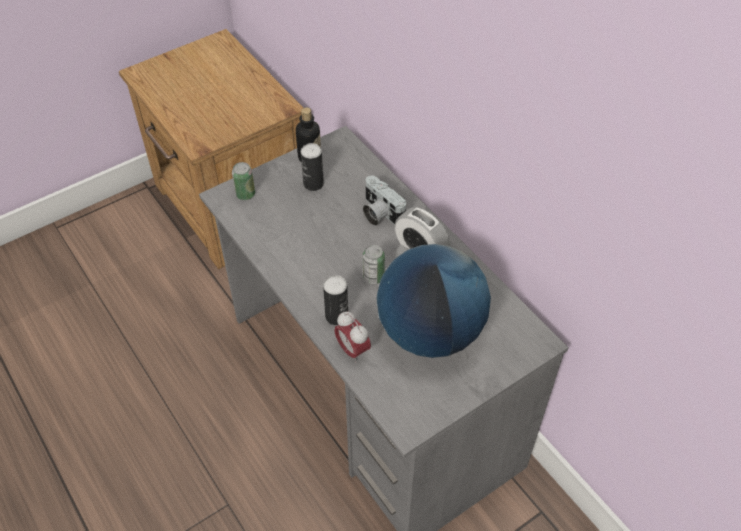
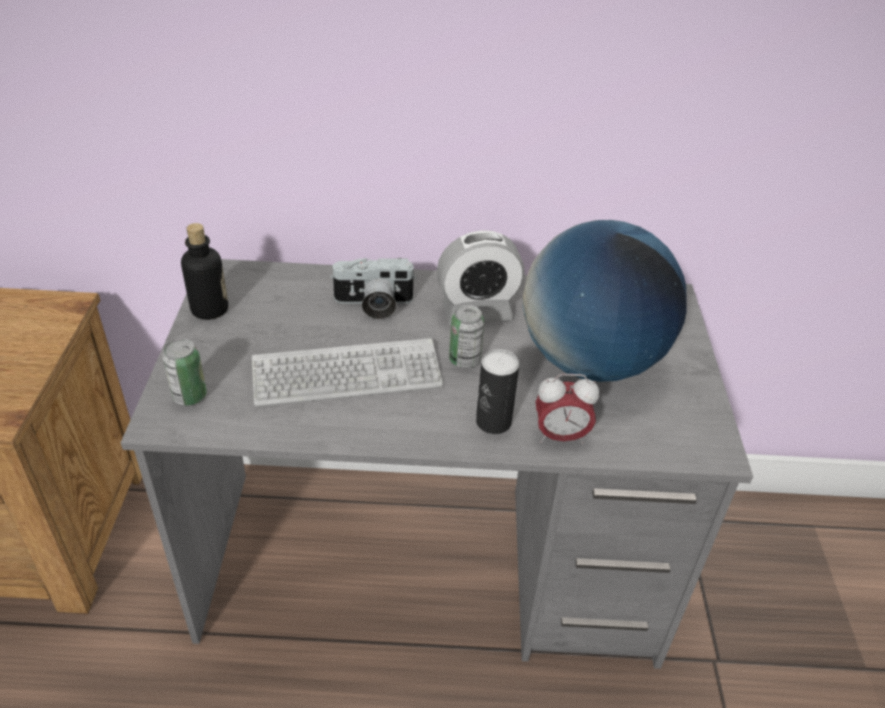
camera: 55 degrees left, 10 degrees down
can [301,143,324,191] -> none
none -> keyboard [252,338,443,407]

